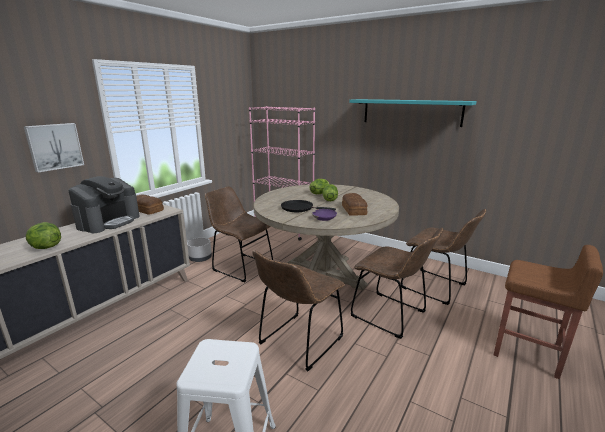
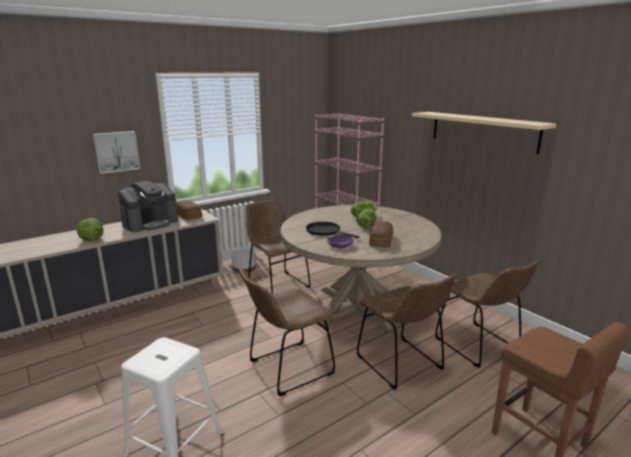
camera: 20 degrees right, 0 degrees up
turquoise shelf [349,99,477,127] -> beige shelf [412,112,556,154]

